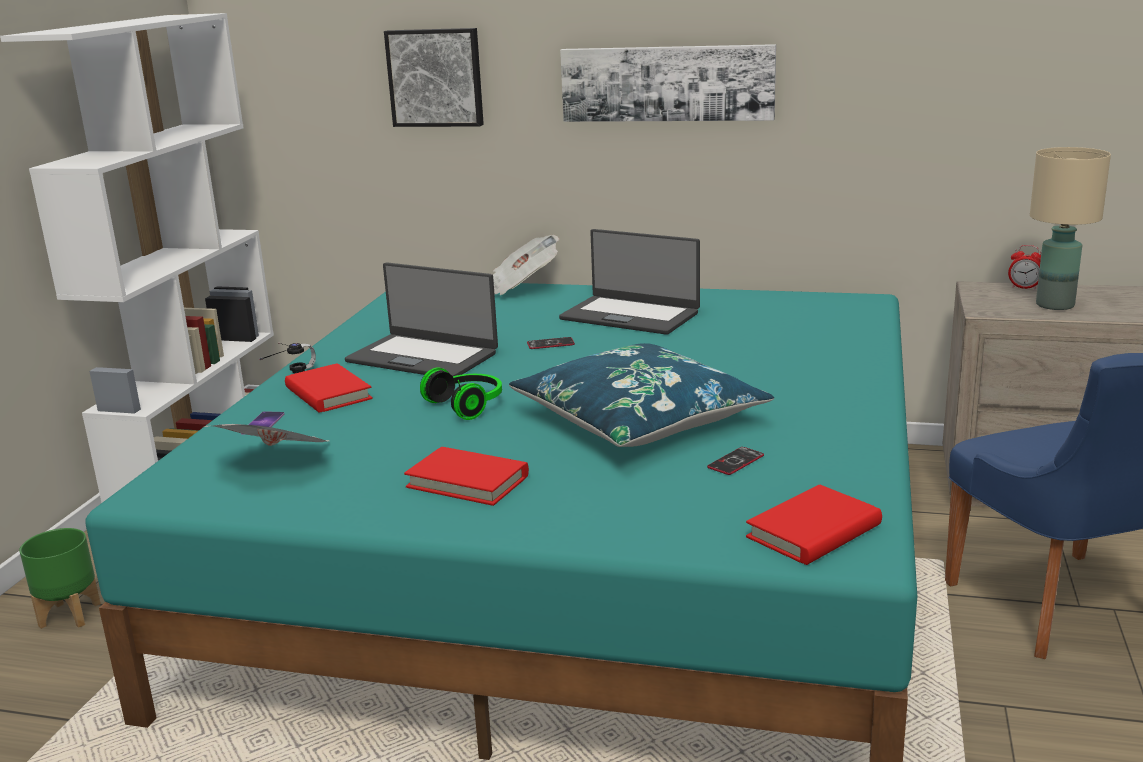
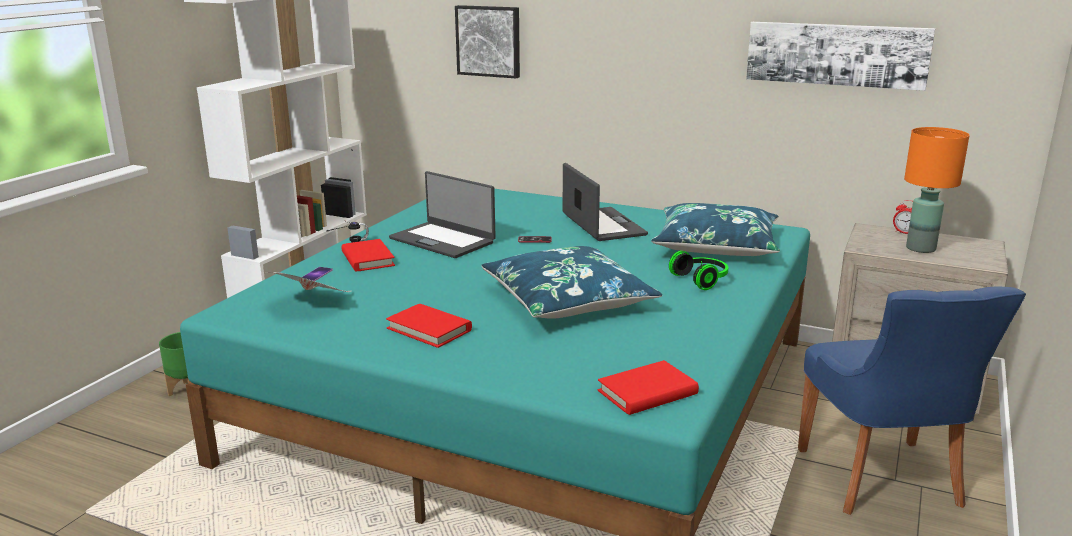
camera: 10 degrees right, 0 degrees up
headphones [420,367,502,420] -> headphones moved to [669,251,728,290]
newspaper [493,235,560,295] -> none
laptop [559,229,700,335] -> laptop turned 150 degrees counterclockwise [562,163,648,241]
picture [560,44,776,122] -> picture moved to [746,22,935,91]
phone [707,447,764,475] -> none
beige table lamp [1030,147,1111,310] -> orange table lamp [904,127,970,253]
none -> blue pillow [651,203,780,256]

